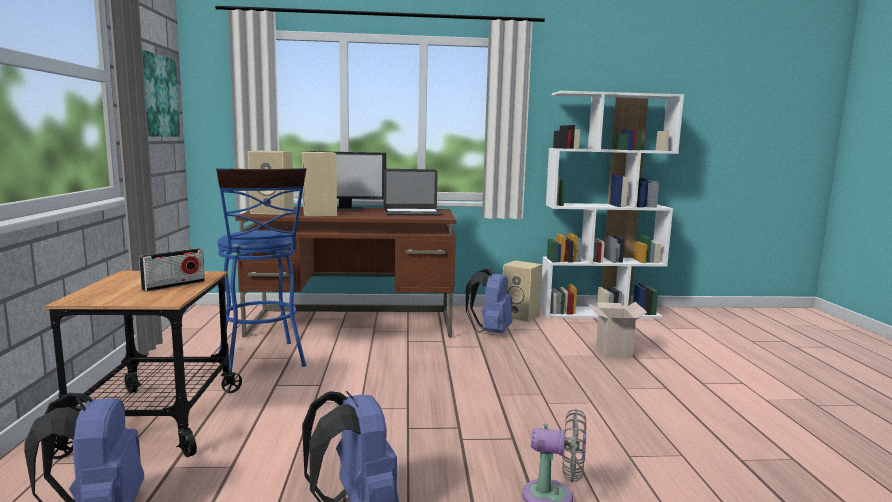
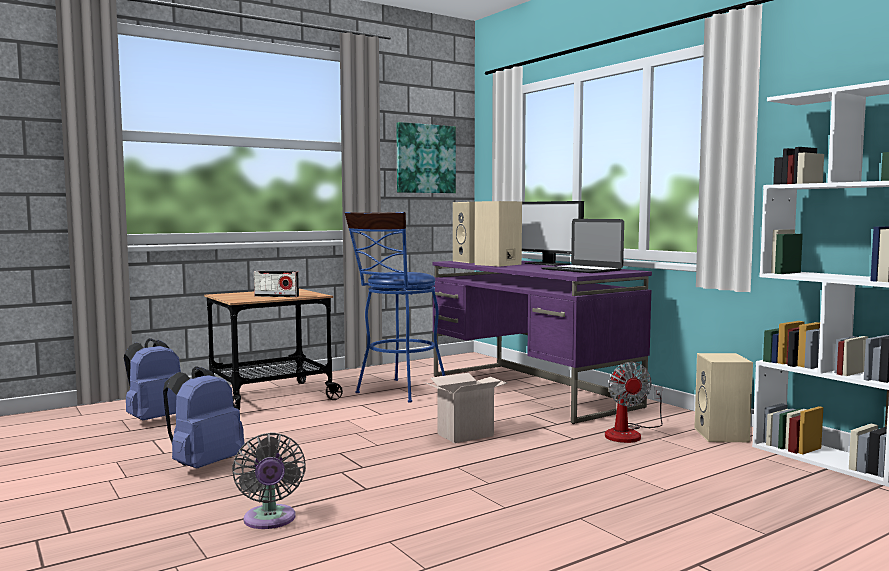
camera: 60 degrees right, 5 degrees down
brown desk [235,207,456,338] -> purple desk [433,261,652,424]
blue backpack [466,268,512,333] -> fan [605,362,663,443]
cardboard box [587,302,647,359] -> cardboard box moved to [424,373,507,443]

